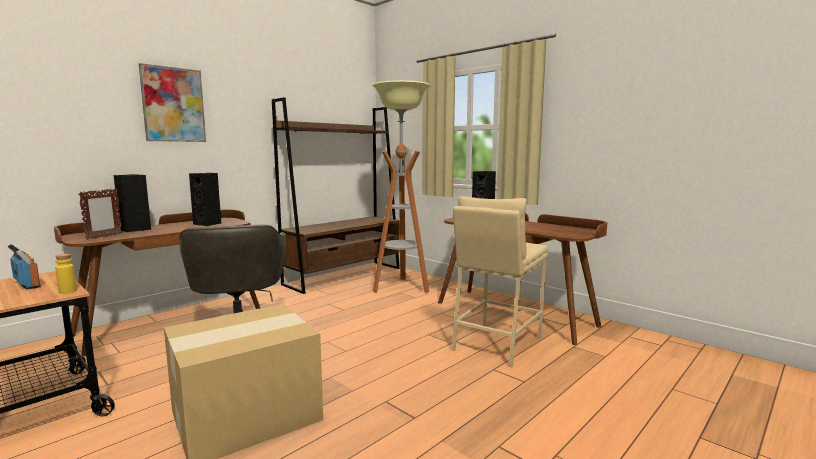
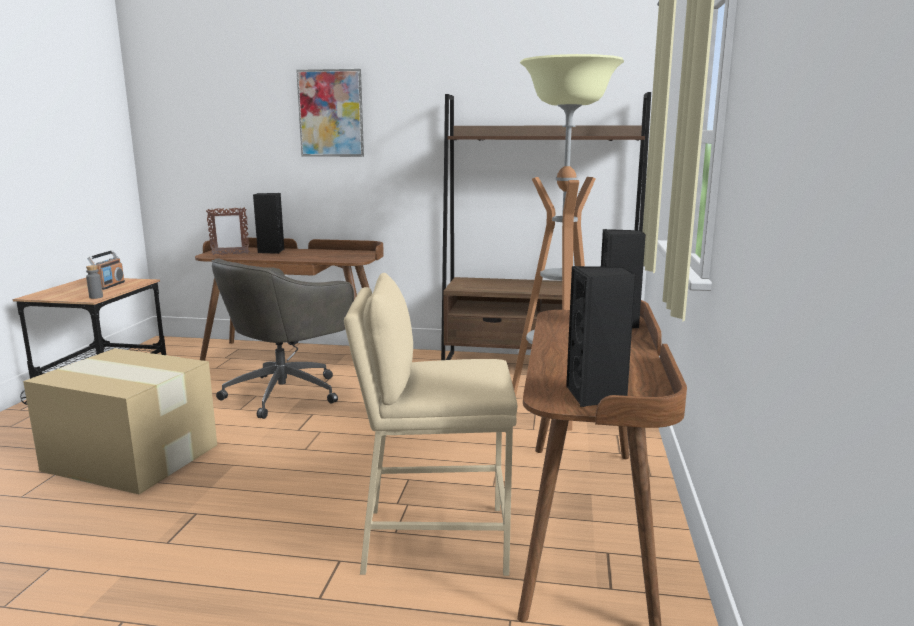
camera: 55 degrees right, 5 degrees up
yellow bottle [55,254,77,294] -> grey bottle [86,265,103,299]
black speaker [189,173,221,226] -> black speaker moved to [566,266,636,407]

